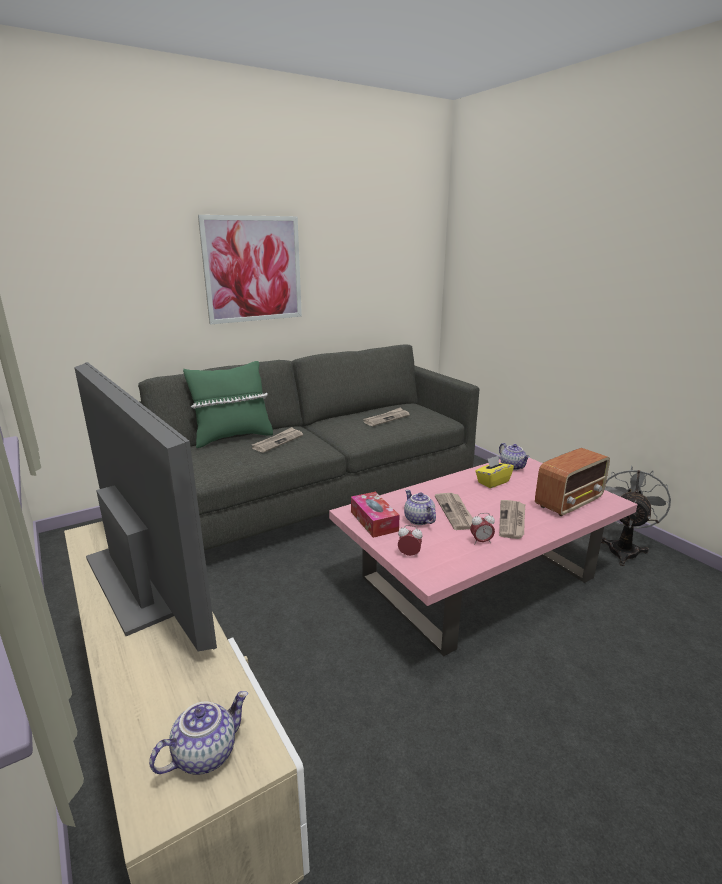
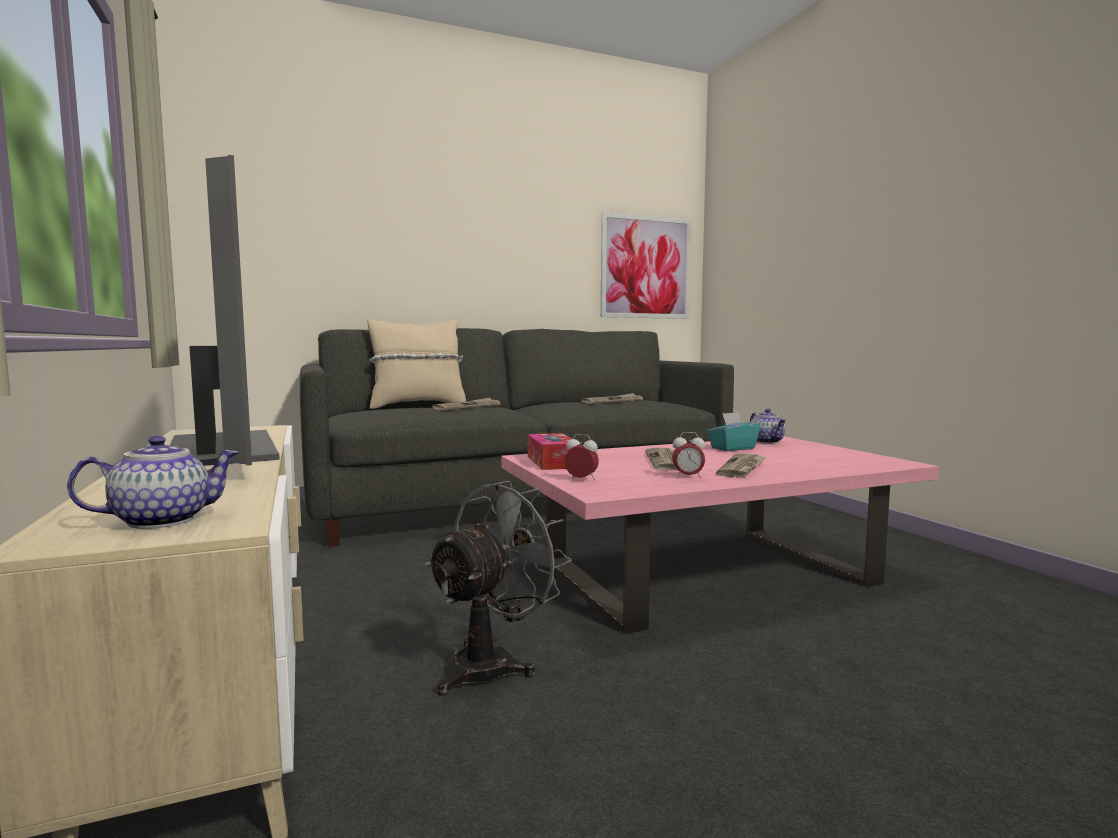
camera: 10 degrees right, 15 degrees down
green pillow [183,361,273,448] -> beige pillow [367,319,466,409]
picture [198,215,302,324] -> picture moved to [601,212,691,319]
teapot [404,490,436,525] -> none
yellow tissue box [475,456,514,488] -> turquoise tissue box [707,412,760,451]
radio [535,448,610,516] -> none
grey fan [601,466,671,566] -> grey fan moved to [425,481,572,696]

